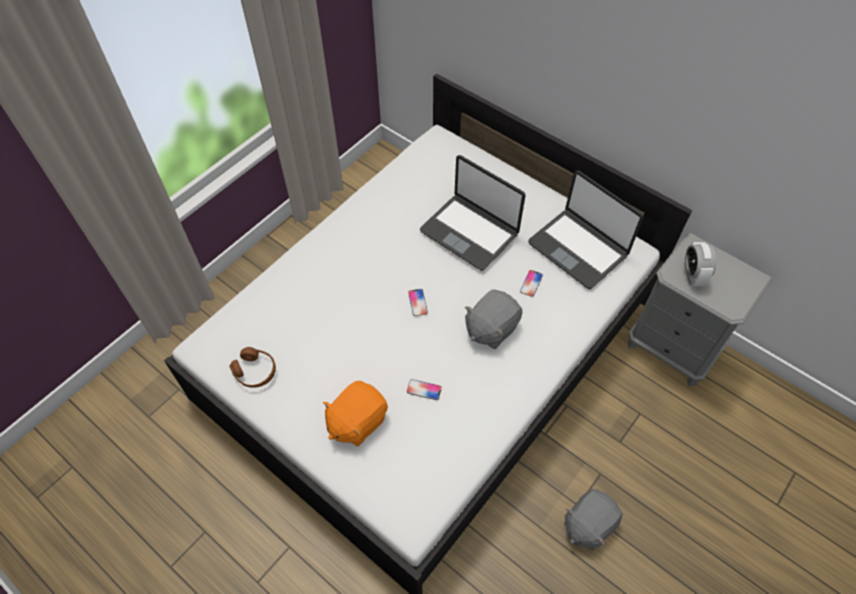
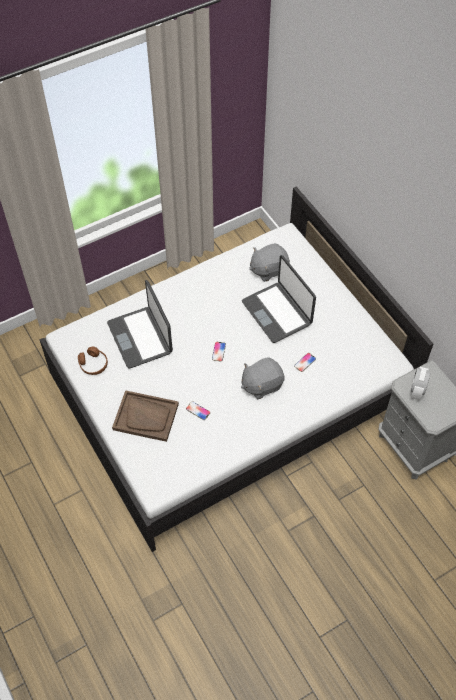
camera: 20 degrees right, 0 degrees up
orange plush toy [323,381,388,446] -> brown tray [112,390,179,442]
laptop [528,170,644,289] -> laptop moved to [107,280,173,369]
grey plush toy [564,489,623,550] -> grey plush toy moved to [249,243,290,282]

